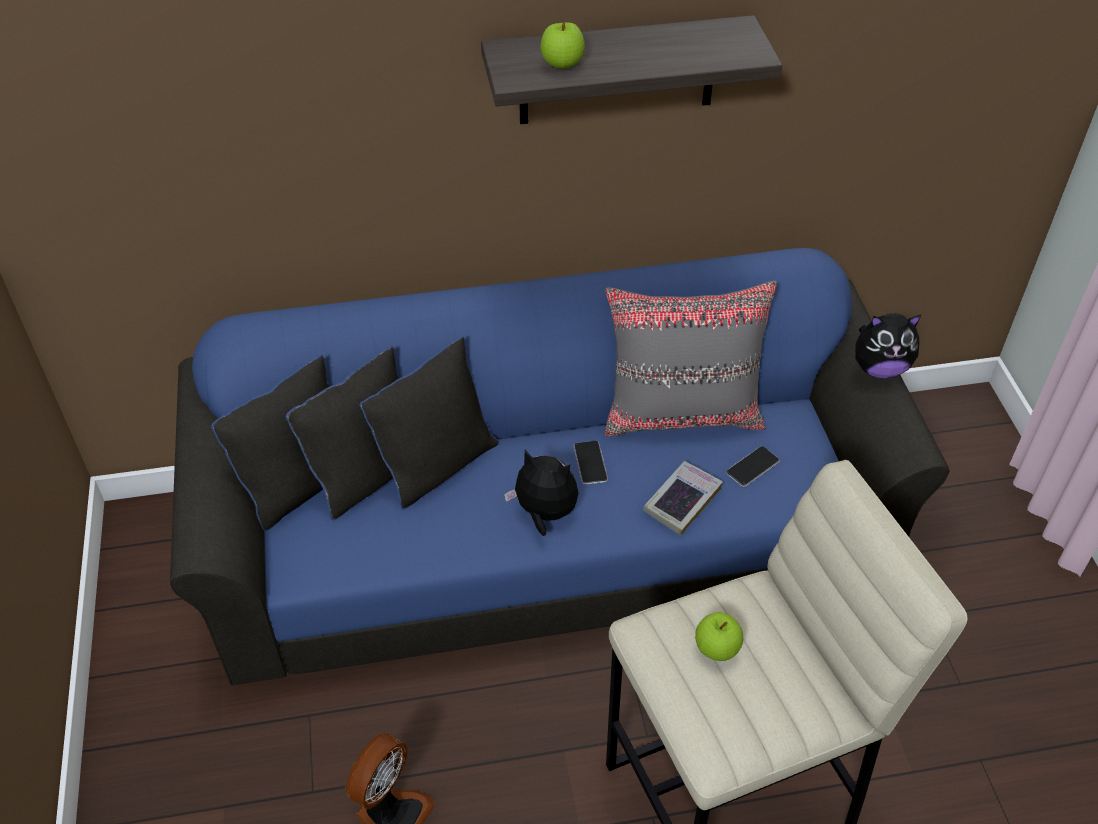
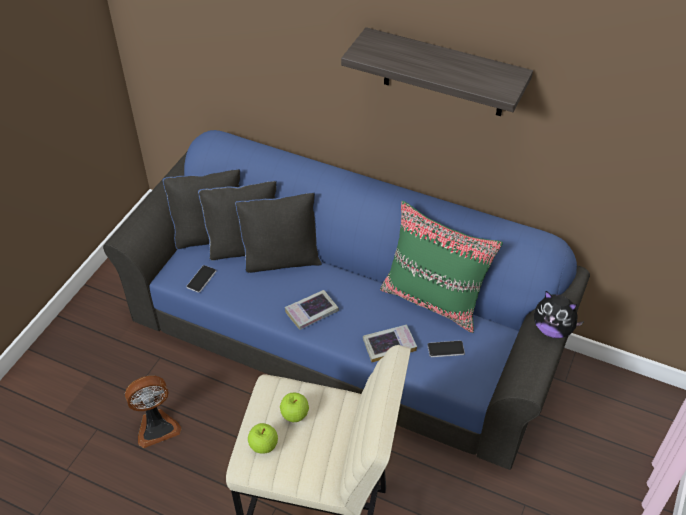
camera: 35 degrees right, 0 degrees up
plush toy [504,450,578,536] -> book [285,290,339,330]
apple [541,23,585,68] -> apple moved to [248,423,278,454]
phone [574,441,608,485] -> phone moved to [186,265,216,293]
grey pillow [605,281,777,436] -> green pillow [380,201,503,333]

